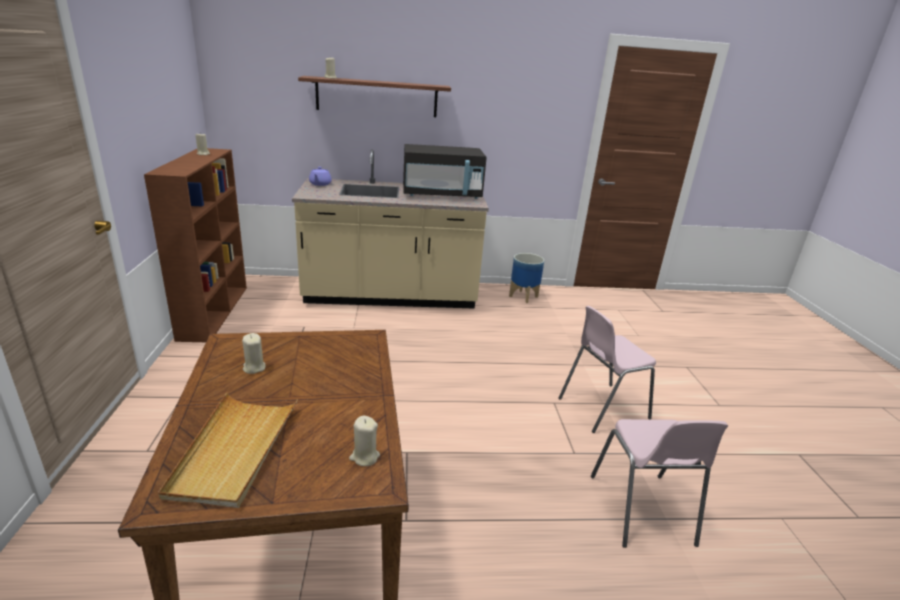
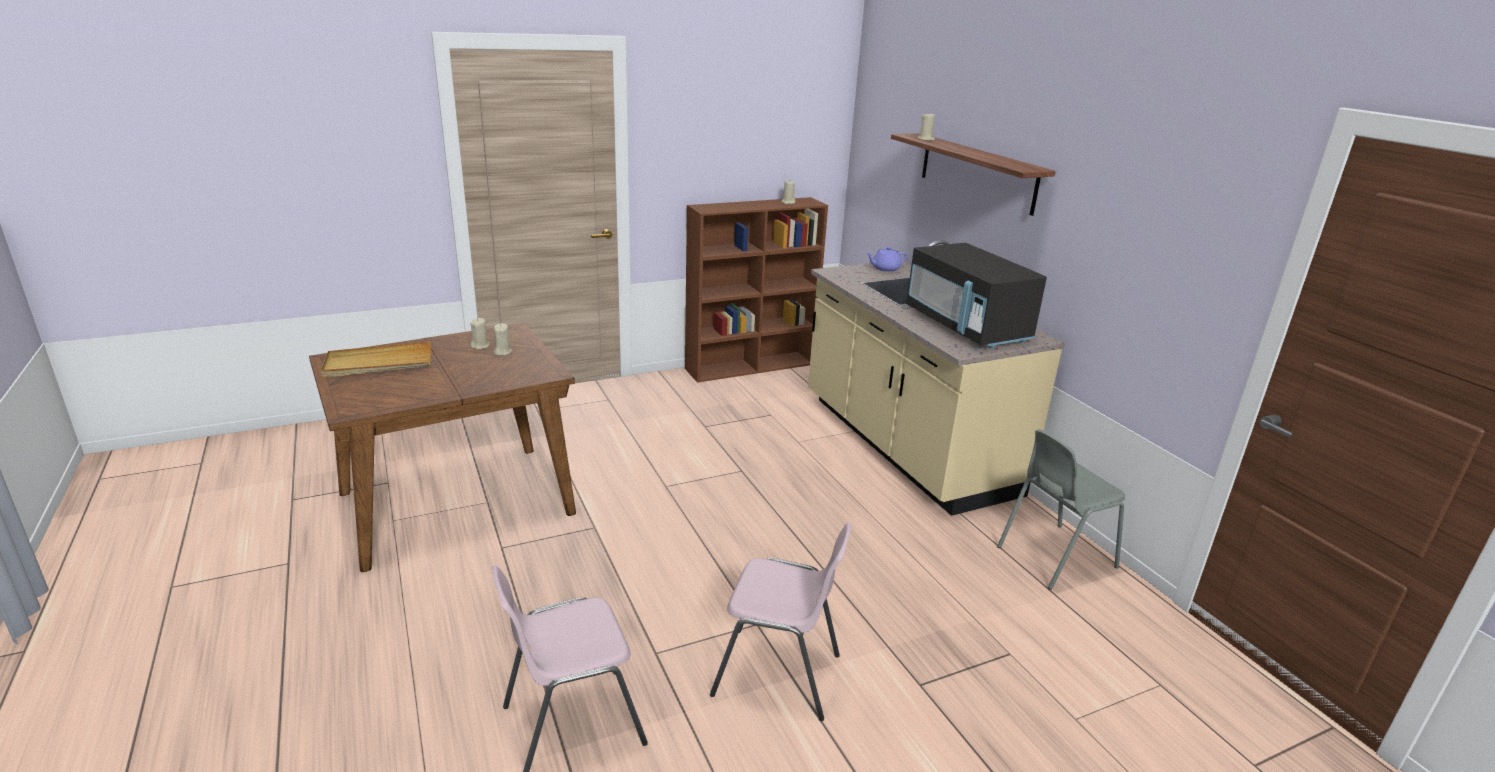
camera: 70 degrees right, 0 degrees up
beige candle [349,416,380,466] -> beige candle moved to [494,323,512,356]
planter [509,253,544,303] -> grey chair [997,429,1125,590]
pink chair [559,306,656,433] -> pink chair turned 150 degrees clockwise [710,523,852,721]

